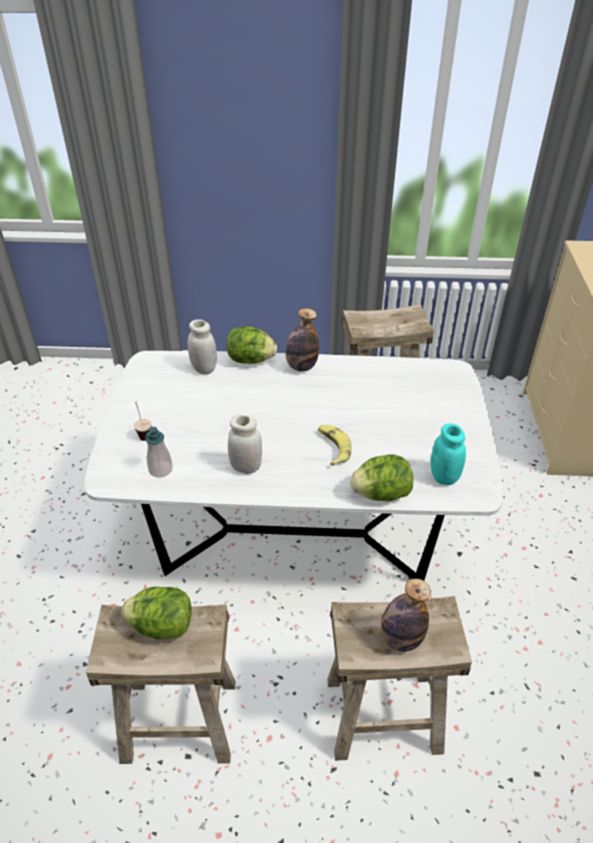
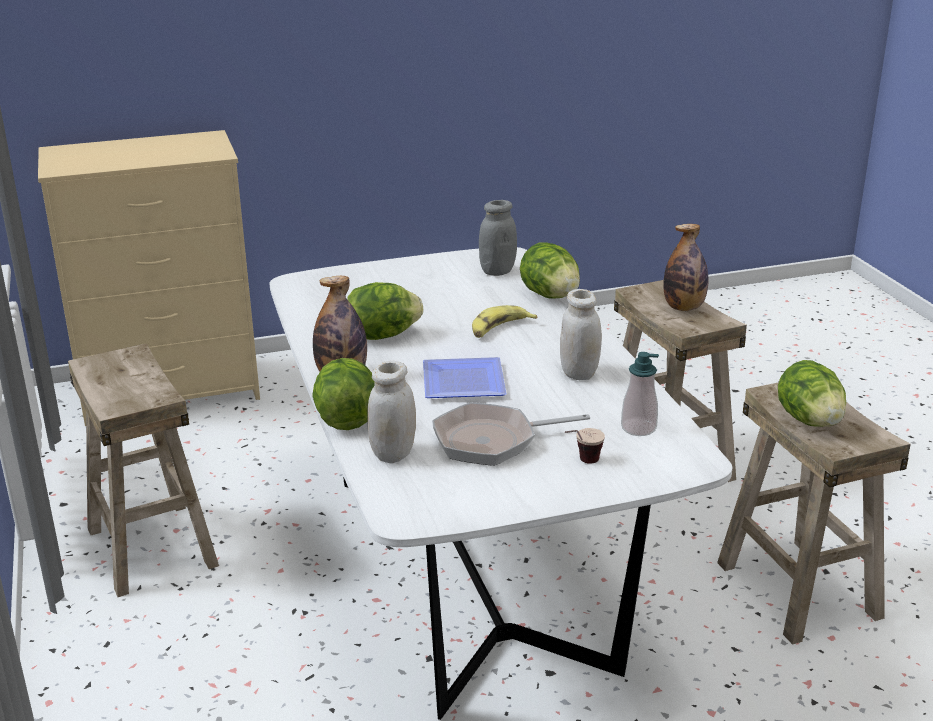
camera: 110 degrees left, 15 degrees down
turquoise jar [431,423,466,485] -> grey jar [479,200,517,276]
none -> lettuce [347,282,423,340]
none -> plate [423,357,506,398]
none -> frying pan [432,402,590,466]

